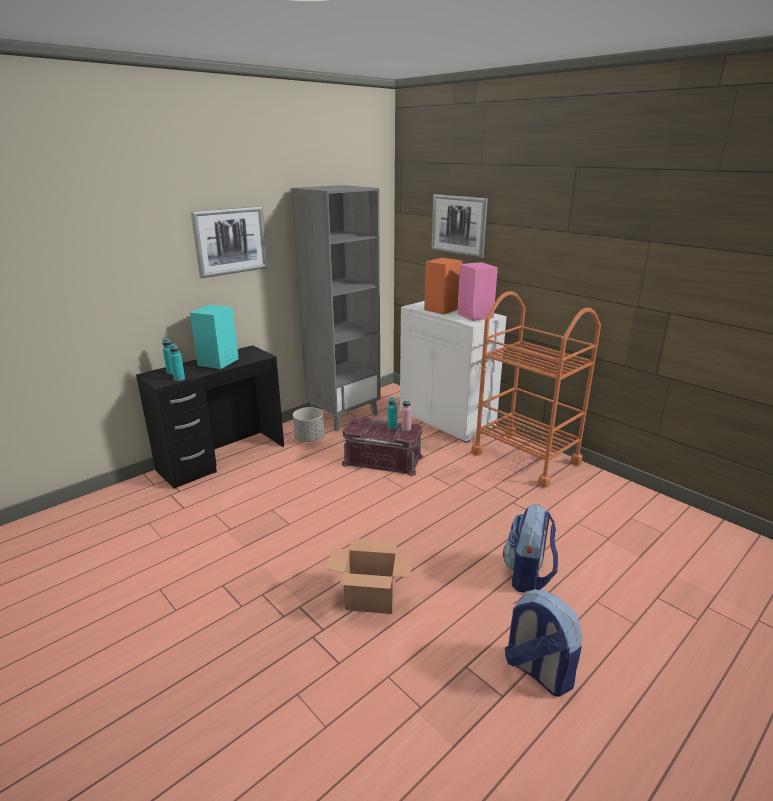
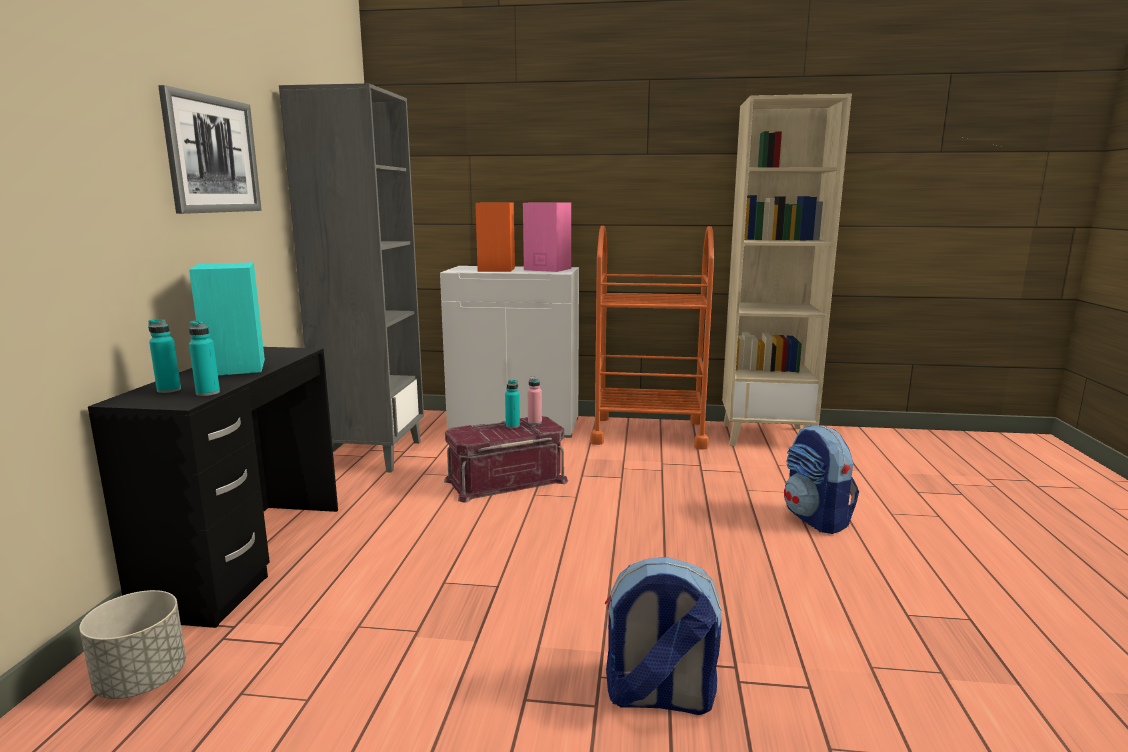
camera: 40 degrees left, 10 degrees down
grey planter [293,407,324,442] -> grey planter moved to [79,590,186,699]
cardboard box [326,538,412,614] -> none
picture [431,194,488,258] -> none
backpack [505,589,582,697] -> backpack moved to [605,557,722,715]
none -> beige bookcase [722,94,852,446]

